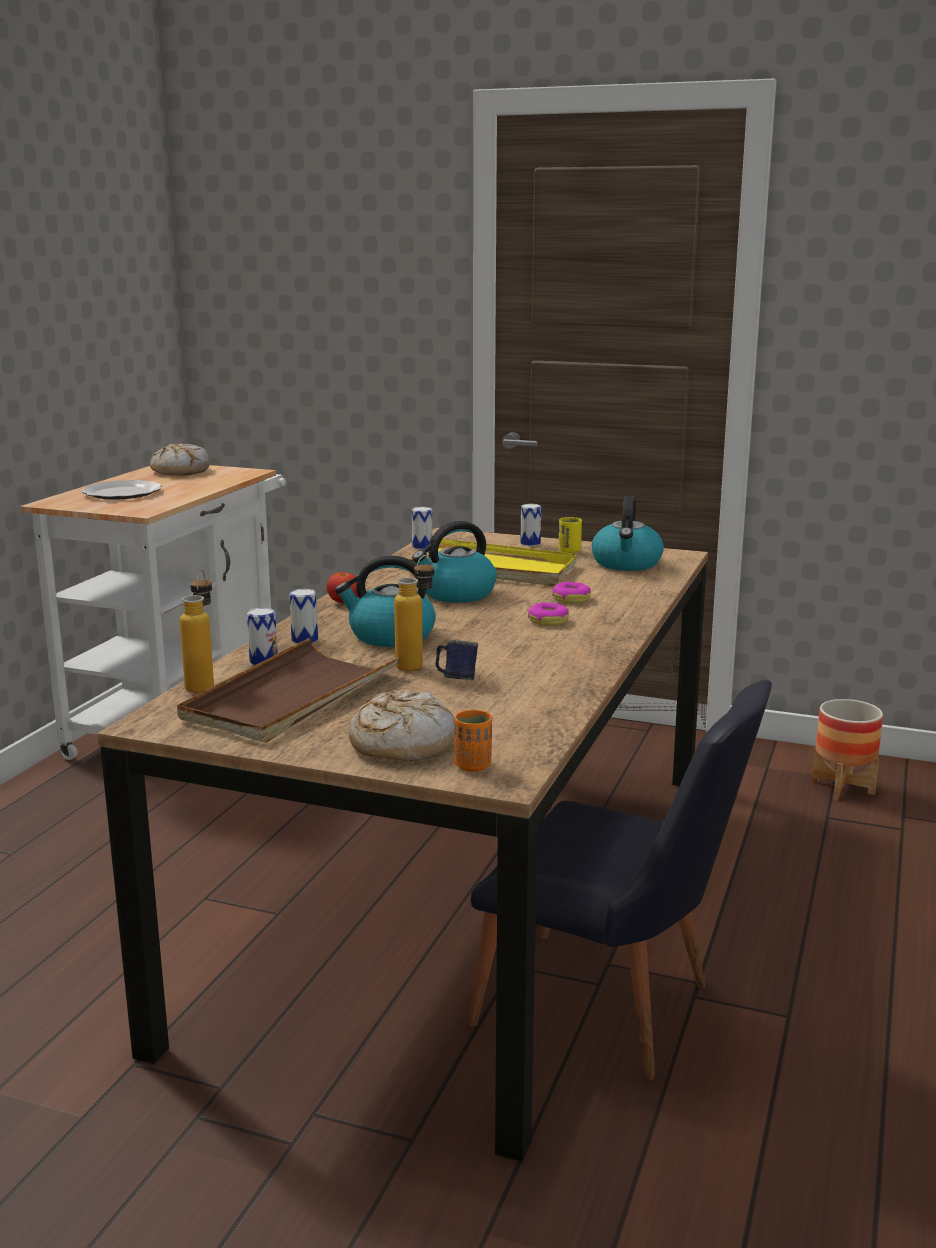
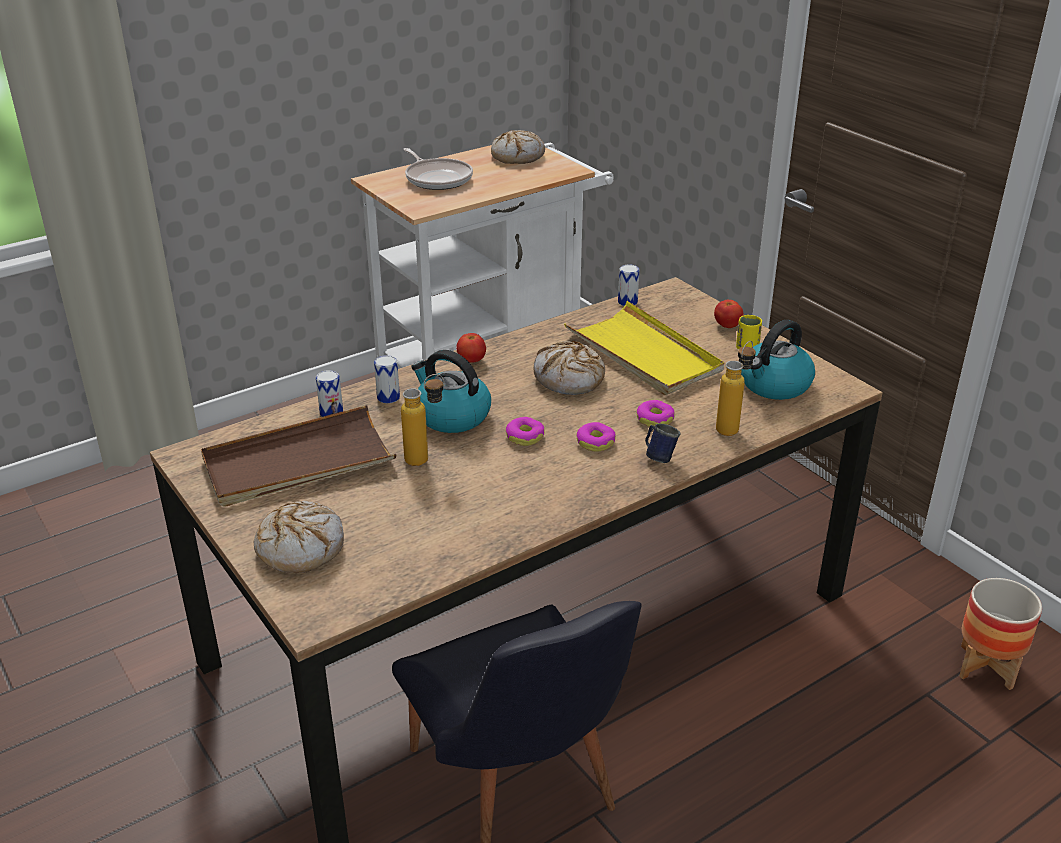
camera: 35 degrees right, 15 degrees up
plate [81,480,162,500] -> frying pan [403,148,473,190]
bottle [180,570,214,693] -> bottle moved to [716,341,756,436]
kettle [412,521,497,603] -> bread [534,341,605,395]
blue mug [435,640,479,680] -> blue mug moved to [645,423,680,463]
orange cup [454,710,492,772] -> none
can [520,504,541,546] -> tomato [714,300,743,328]
none -> donut [506,417,545,446]

